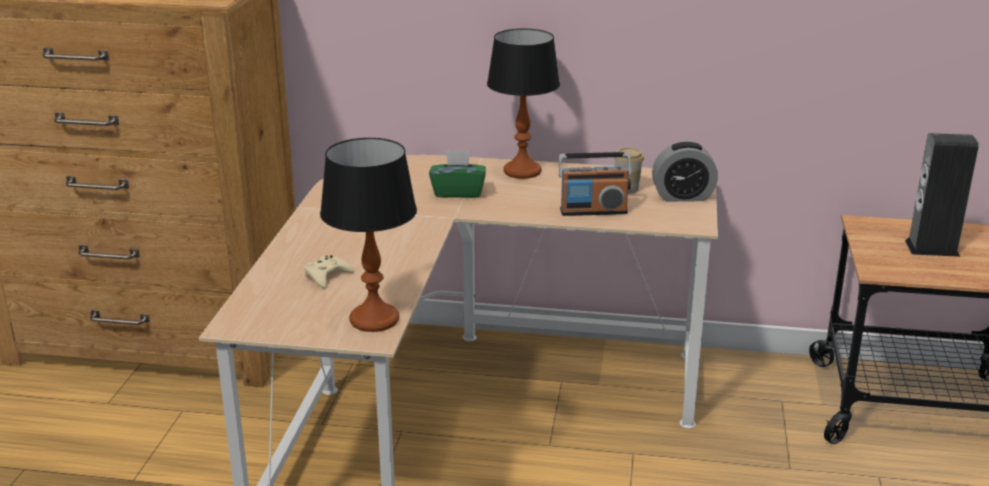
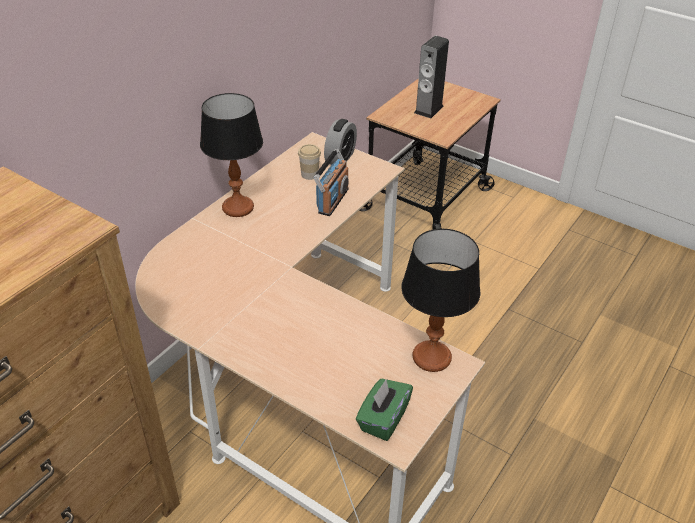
camera: 65 degrees left, 15 degrees up
beige game controller [304,255,354,289] -> none
green tissue box [429,150,486,198] -> green tissue box moved to [356,379,413,441]

